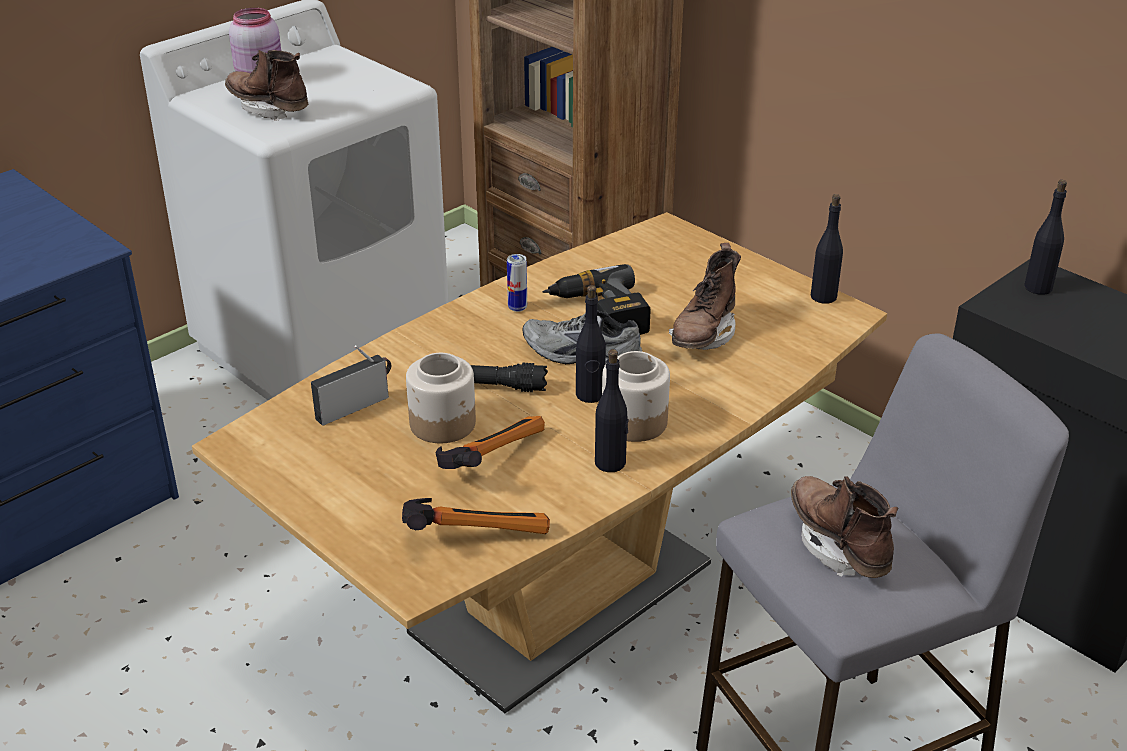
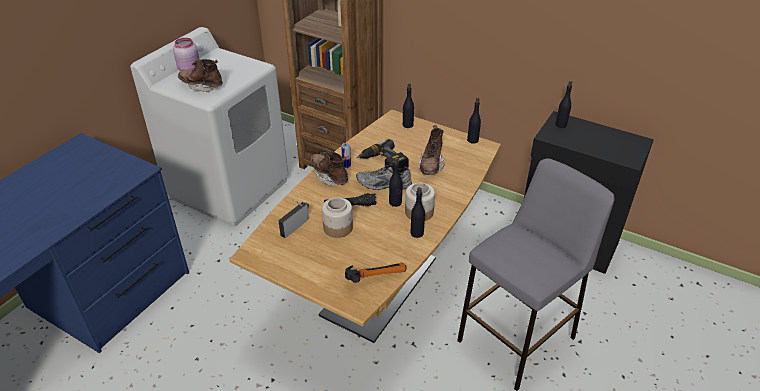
camera: 15 degrees left, 5 degrees up
hammer [436,416,545,469] -> none
brown boot [791,476,898,578] -> brown boot moved to [310,151,348,187]
none -> black bottle [403,83,414,128]

